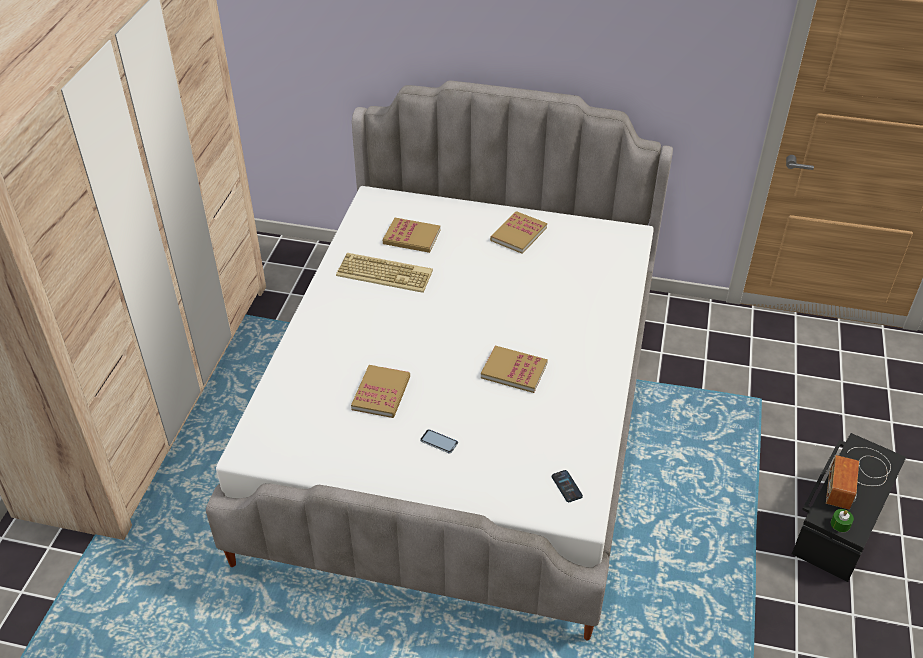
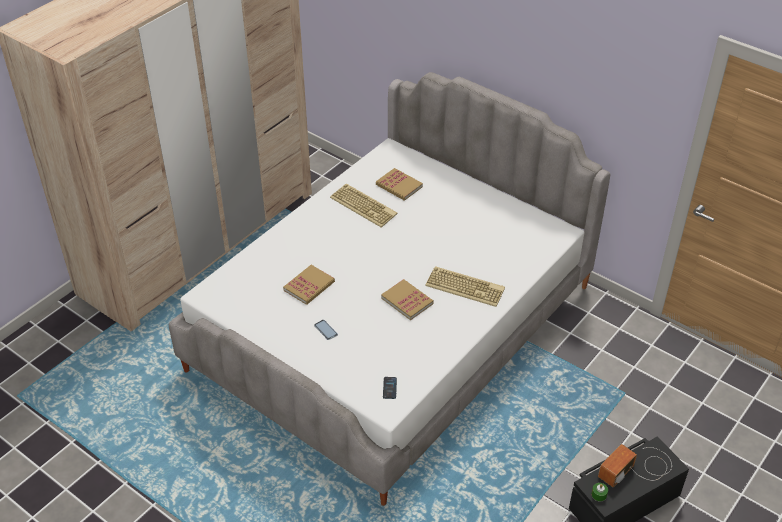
camera: 25 degrees right, 0 degrees up
book [490,211,547,254] -> none
none -> keyboard [425,266,505,307]

